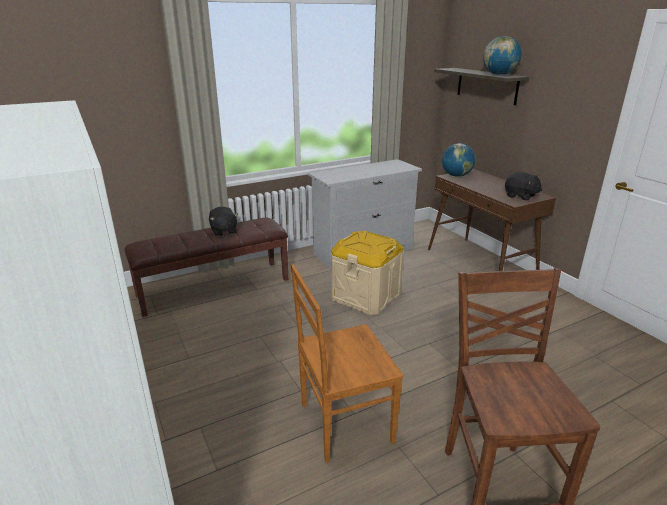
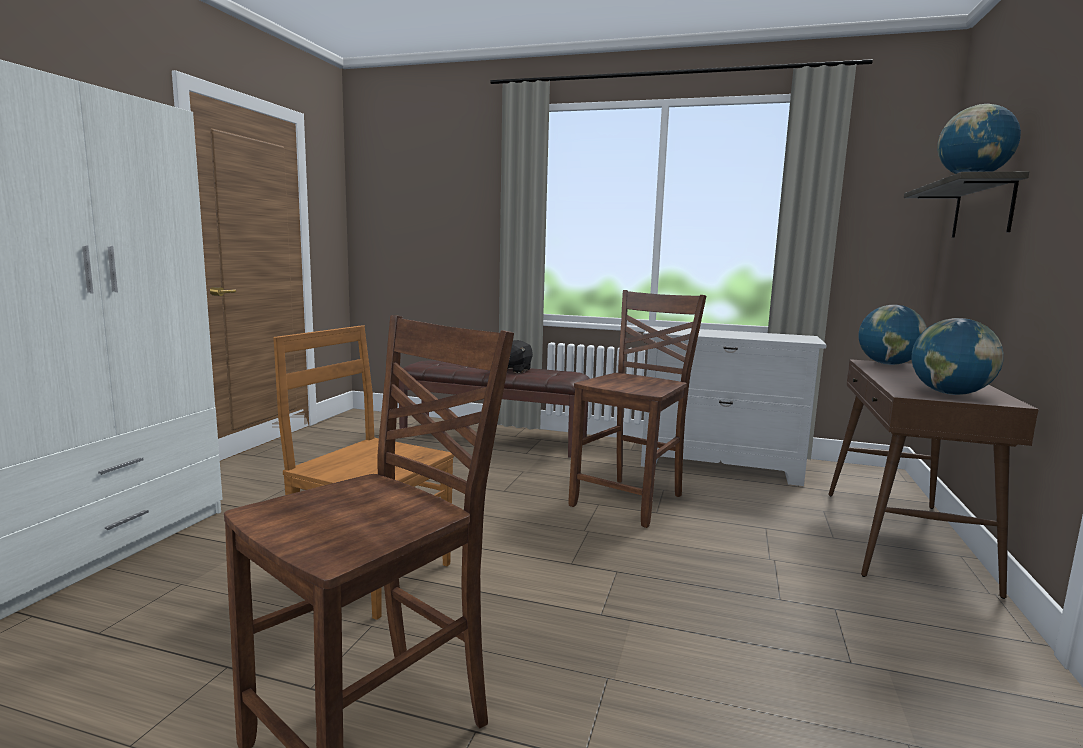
camera: 45 degrees right, 15 degrees down
beige storage box [331,231,404,315] -> brown chair [568,290,706,528]
black plush toy [505,172,542,201] -> globe [912,318,1004,395]

